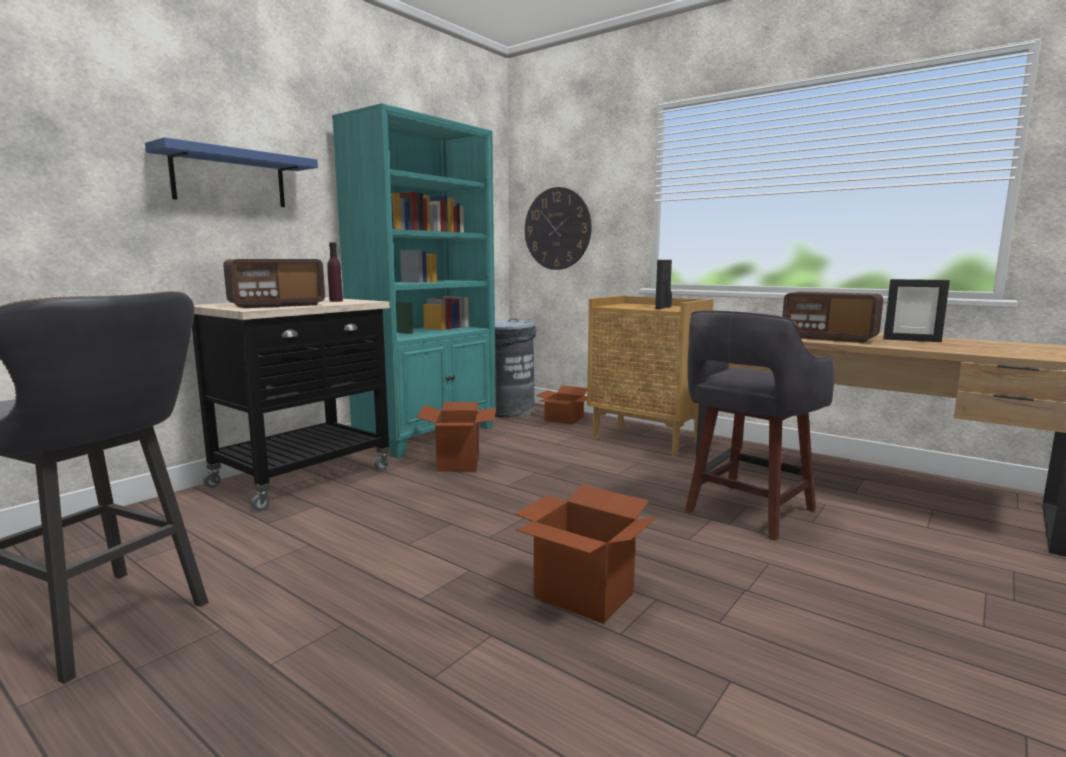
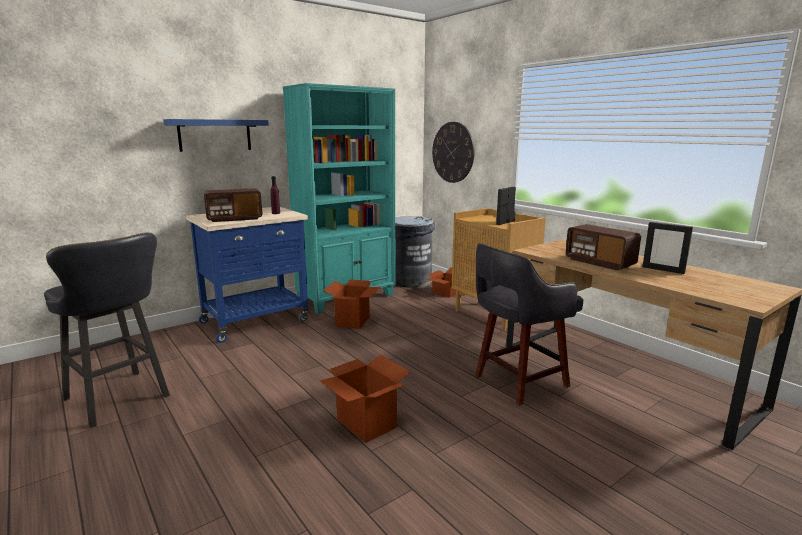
camera: 15 degrees right, 5 degrees up
black cart [192,298,390,511] -> blue cart [186,207,308,343]

